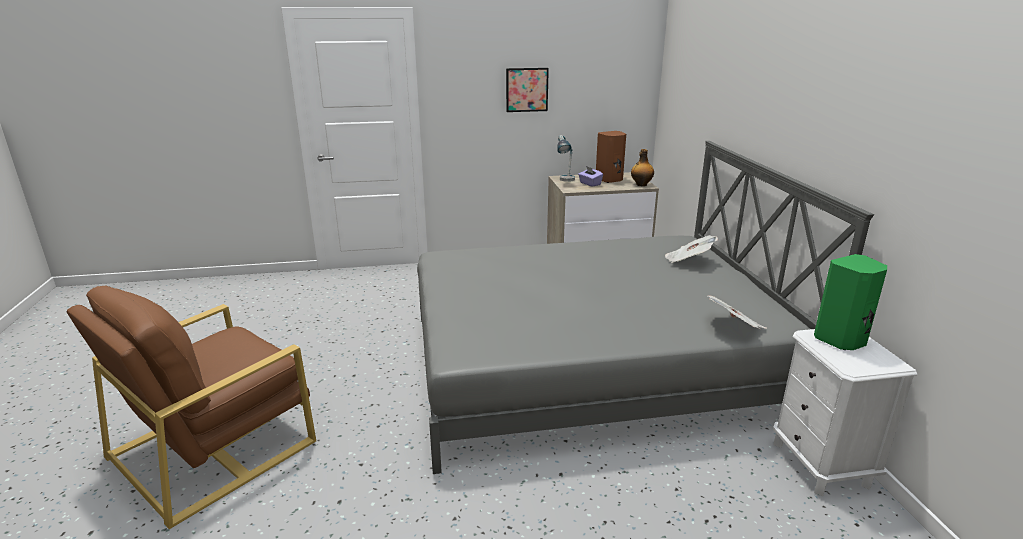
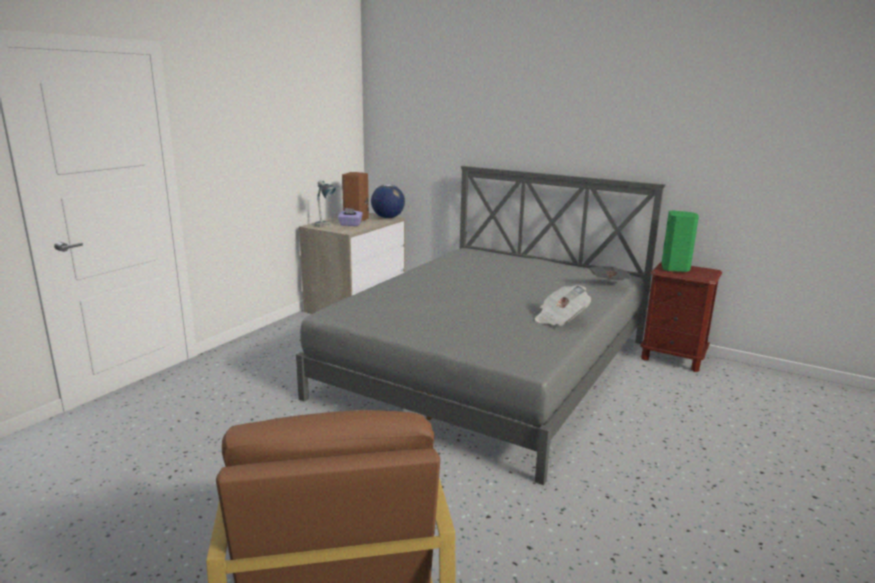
camera: 50 degrees left, 5 degrees down
picture [506,68,549,112] -> none
bottle [631,149,654,186] -> globe [371,184,405,218]
newspaper [665,235,718,263] -> newspaper moved to [535,285,591,326]
white nightstand [773,329,917,496] -> brown nightstand [640,261,722,372]

